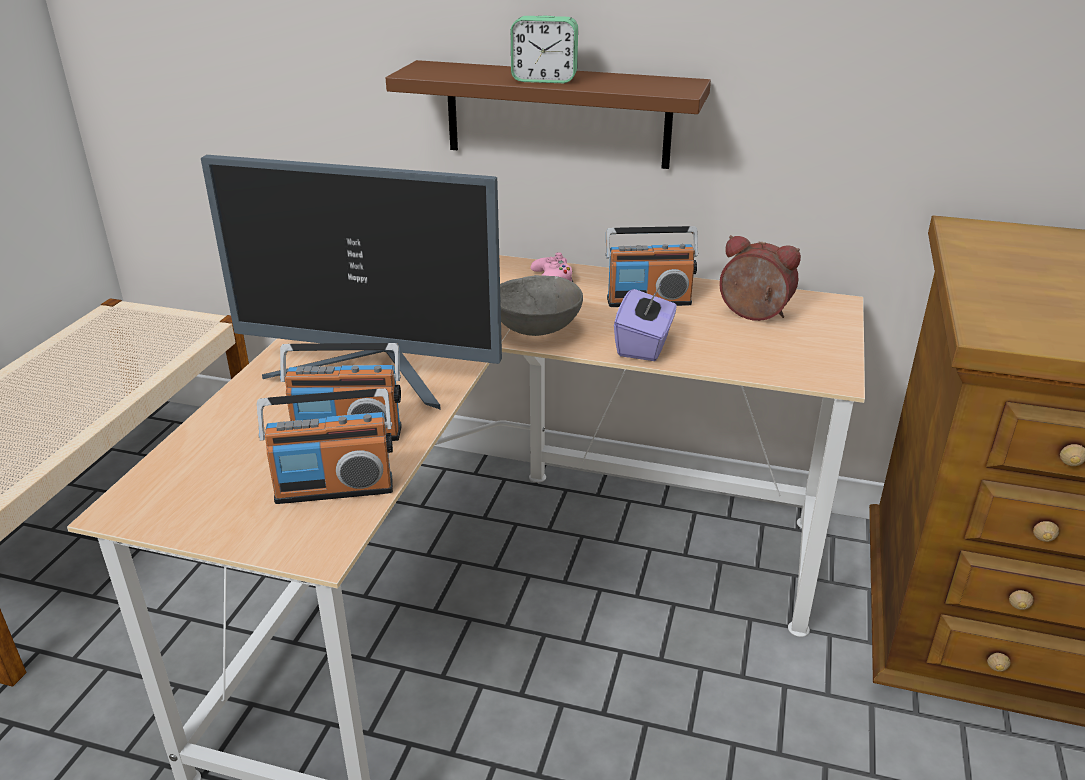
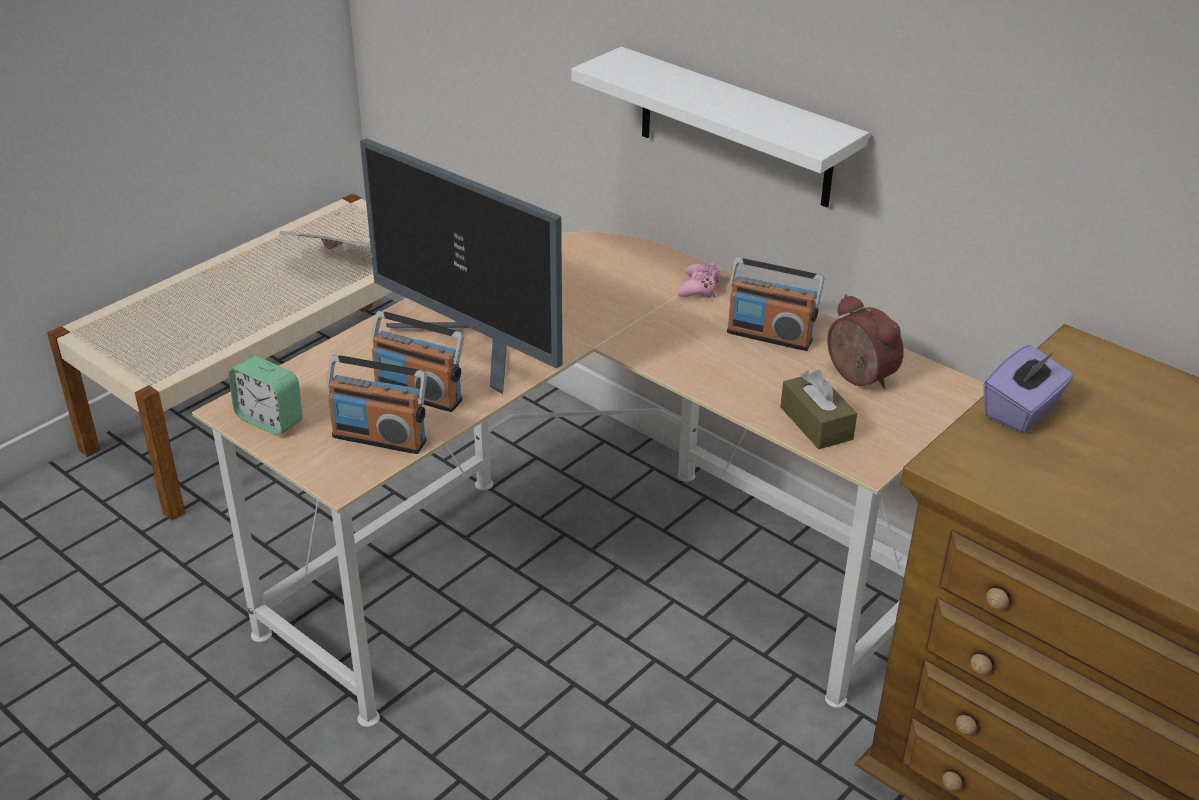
camera: 25 degrees right, 5 degrees up
brown shelf [386,60,711,169] -> white shelf [571,47,869,208]
grey bowl [500,275,583,336] -> none
alarm clock [511,16,578,83] -> alarm clock moved to [228,356,303,436]
purple tissue box [614,285,677,361] -> purple tissue box moved to [983,345,1074,433]
none -> newspaper [279,231,371,249]
none -> brown tissue box [780,370,857,449]

